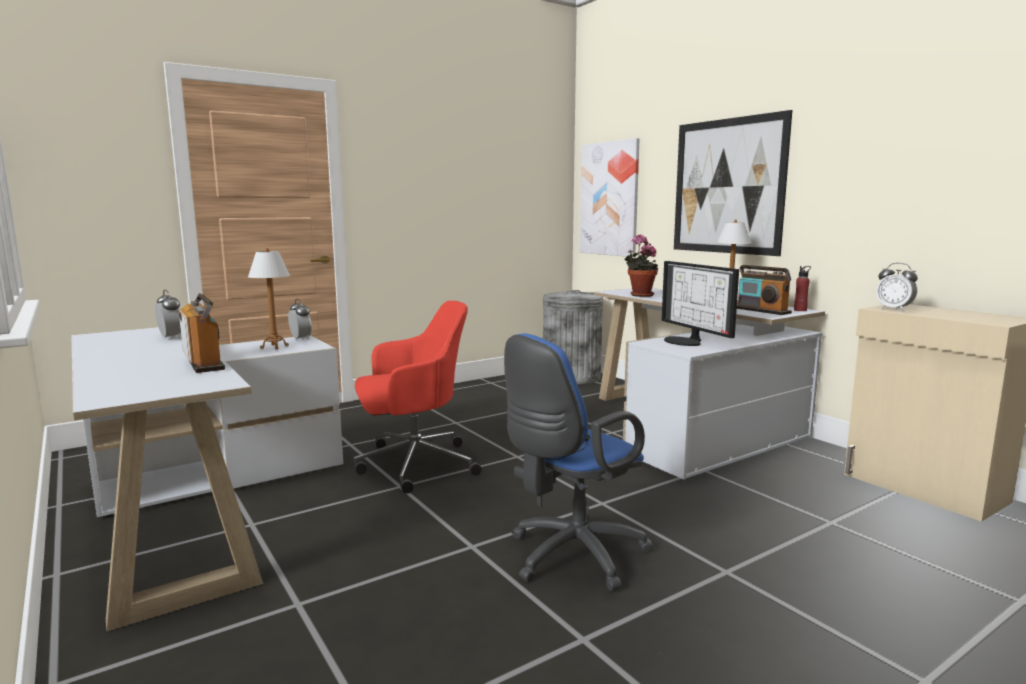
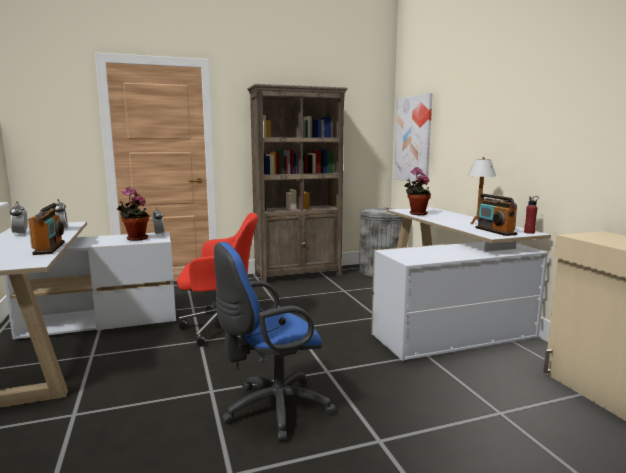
camera: 15 degrees right, 0 degrees up
table lamp [248,248,290,350] -> potted plant [117,187,149,241]
monitor [662,261,739,346] -> none
picture [674,110,792,256] -> none
alarm clock [876,263,918,311] -> alarm clock moved to [10,202,27,236]
none -> brown bookcase [247,84,348,283]

